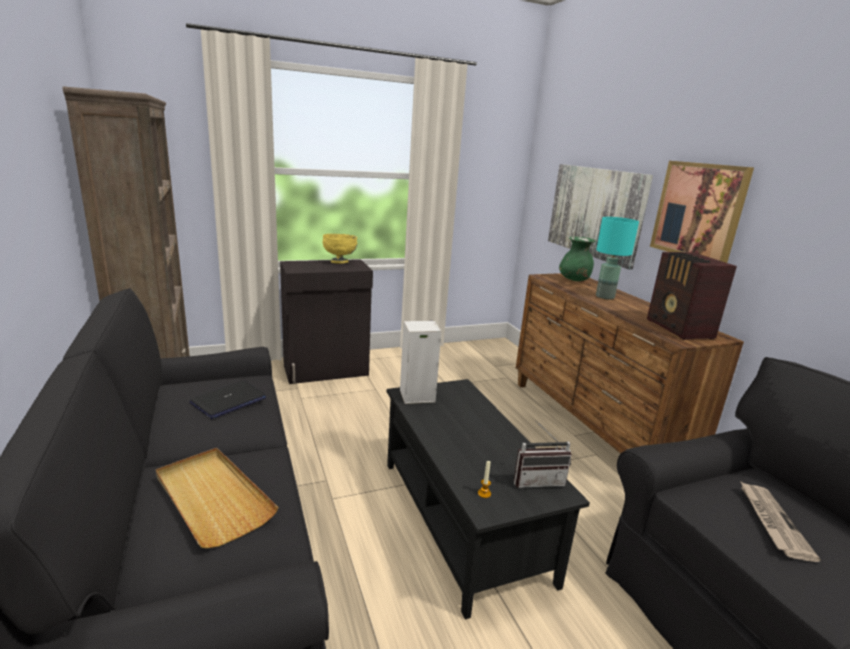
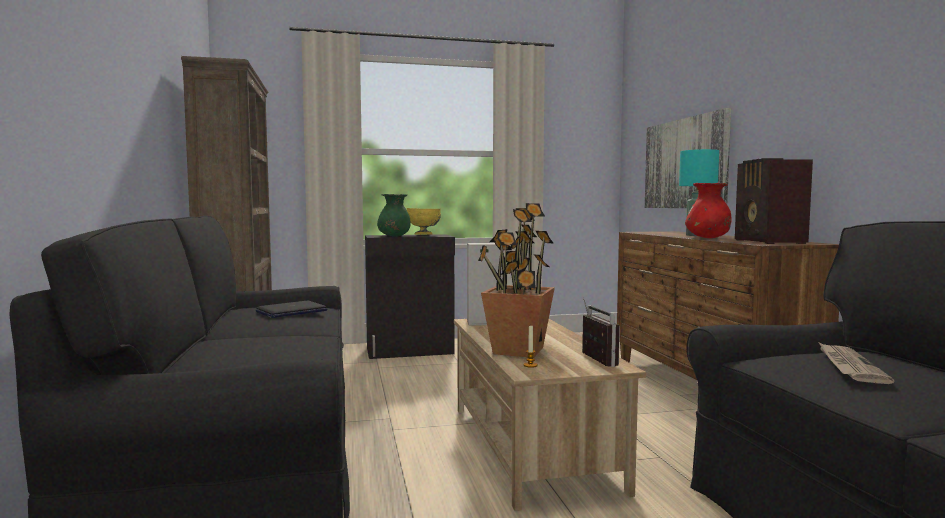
camera: 10 degrees right, 15 degrees down
beige tray [156,448,278,548] -> none
black coffee table [387,379,590,620] -> beige coffee table [454,319,646,511]
radio [514,421,572,488] -> radio turned 105 degrees counterclockwise [582,298,620,367]
green vase [559,236,596,281] -> green vase moved to [377,194,411,237]
picture [650,161,754,263] -> none
none -> potted plant [478,203,555,358]
none -> red vase [685,183,732,238]

